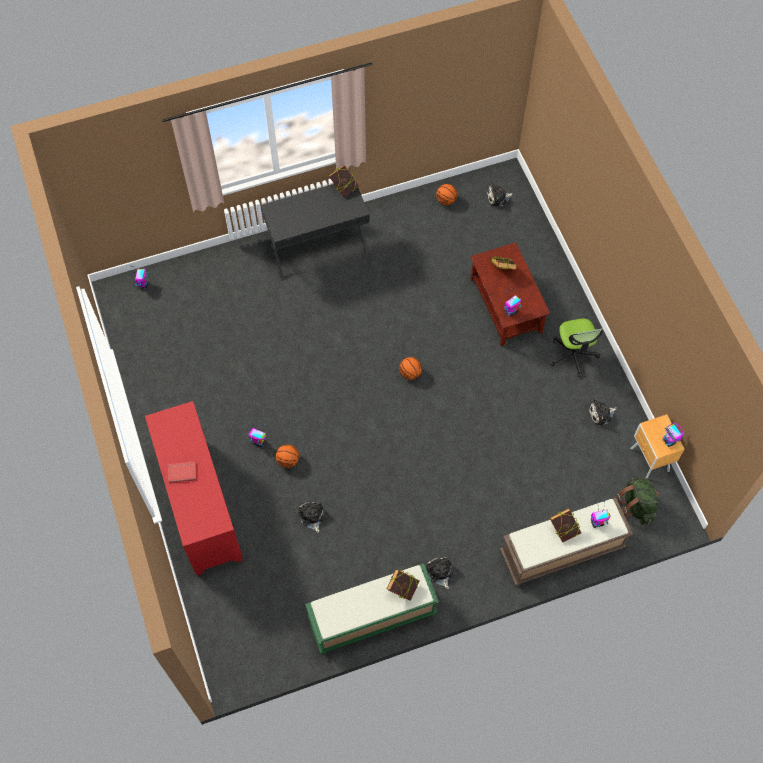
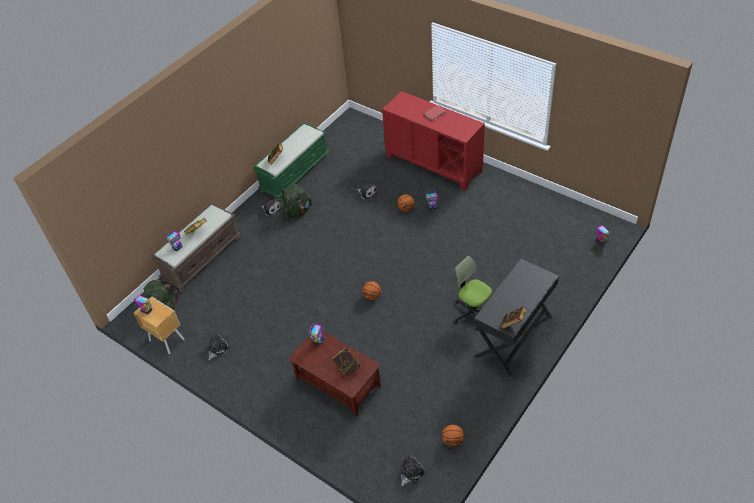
camera: 150 degrees right, 15 degrees down
office chair [550,319,603,377] -> office chair moved to [453,256,492,330]
none -> green backpack [281,184,312,219]

